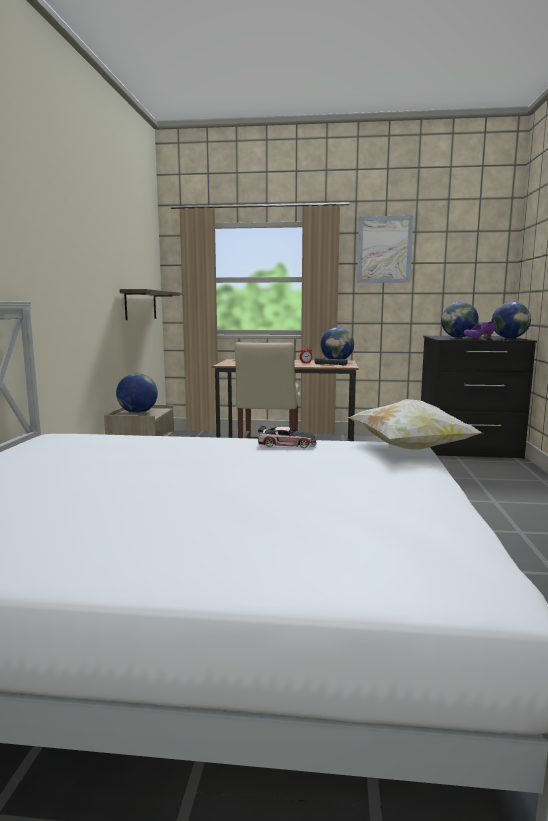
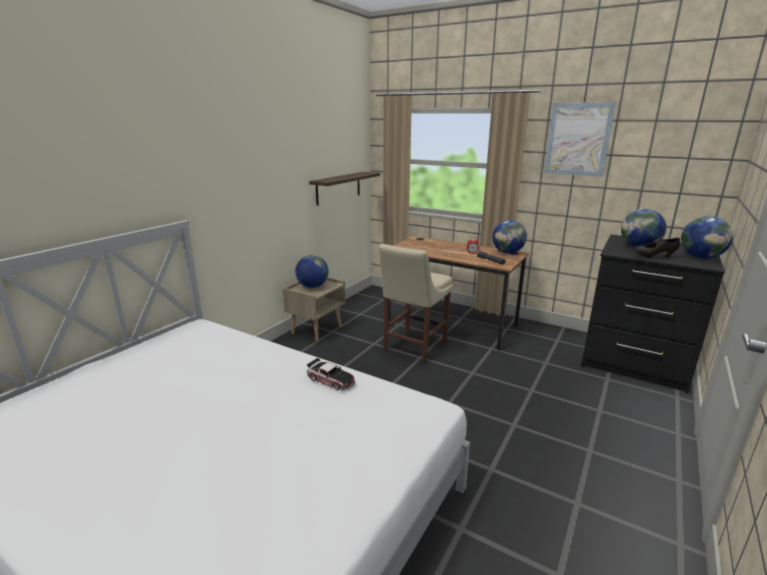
camera: 25 degrees right, 10 degrees up
pillow [348,399,482,449] -> none
purple shoe [463,321,496,339] -> black shoe [633,238,680,258]

